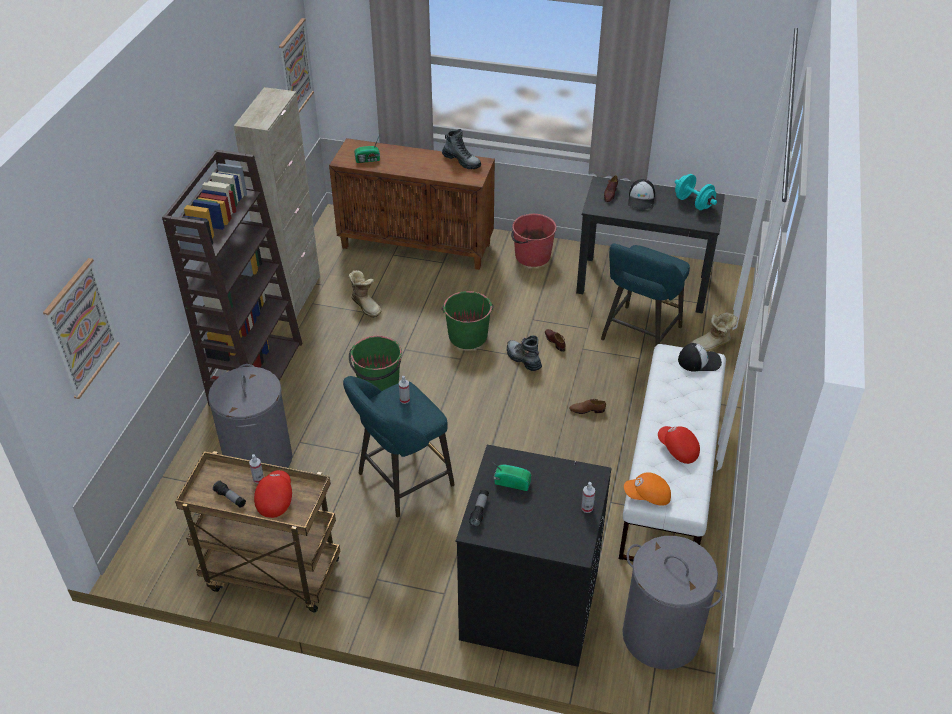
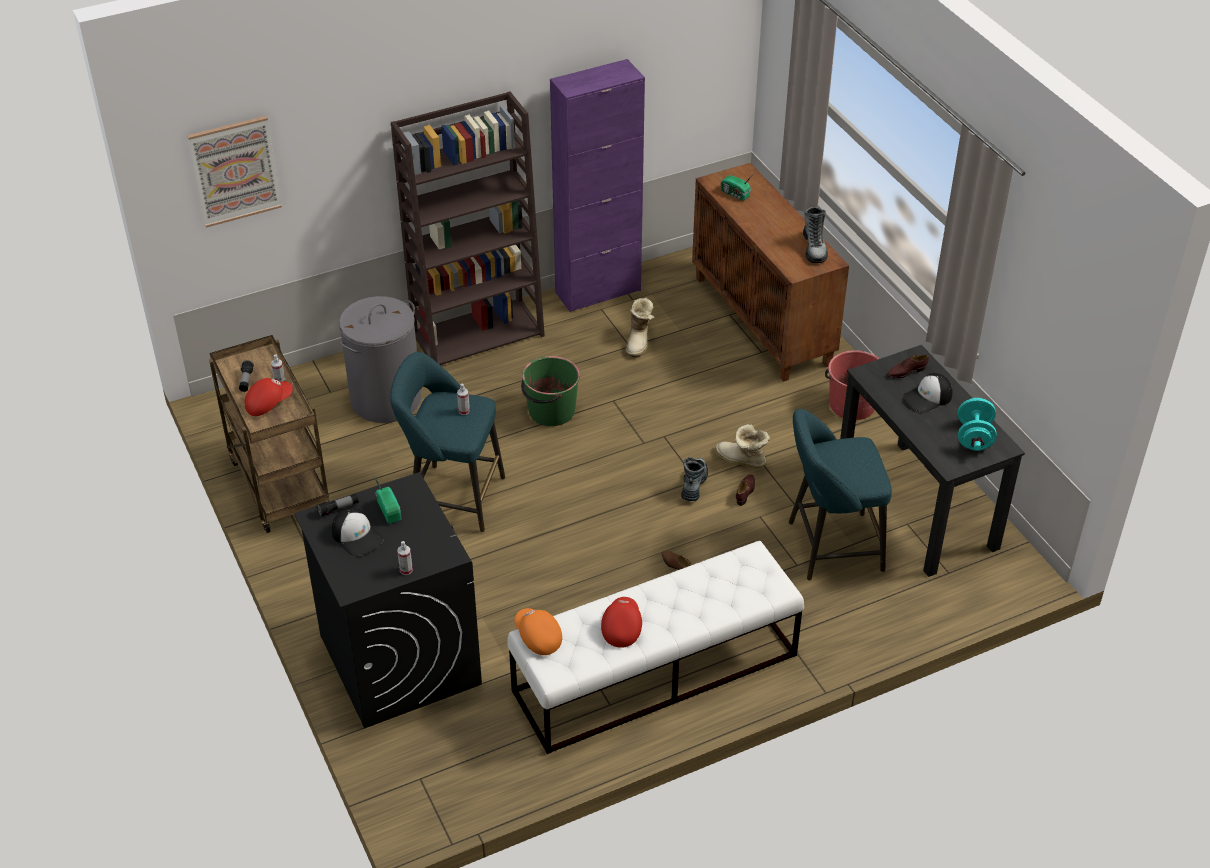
camera: 50 degrees right, 0 degrees up
beige cabinet [234,87,320,318] -> purple cabinet [550,59,645,312]
picture [279,18,314,113] -> none
green bucket [441,291,494,349] -> none
grey laundry basket [622,536,723,669] -> none
cap [678,343,722,372] -> cap moved to [332,508,383,556]
boot [690,312,738,351] -> boot moved to [715,424,770,468]

